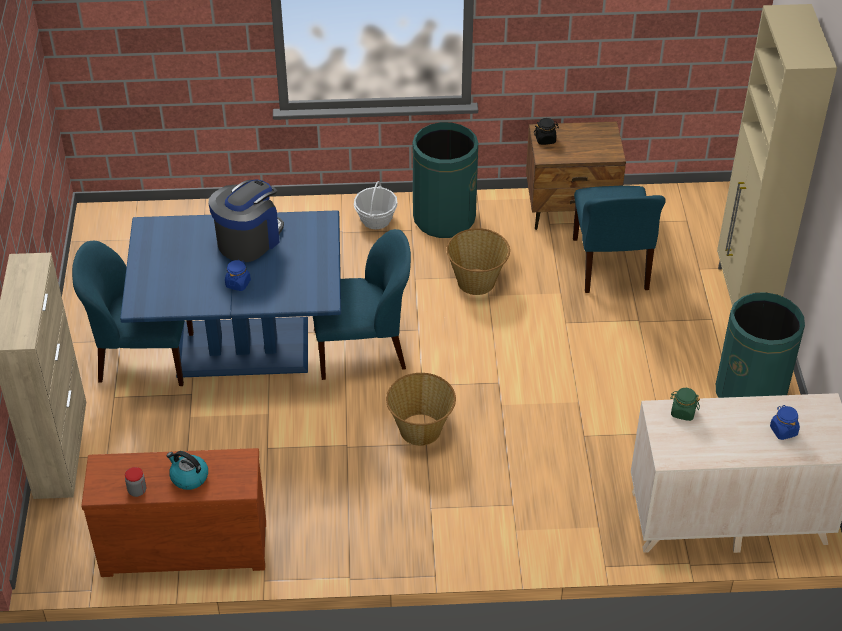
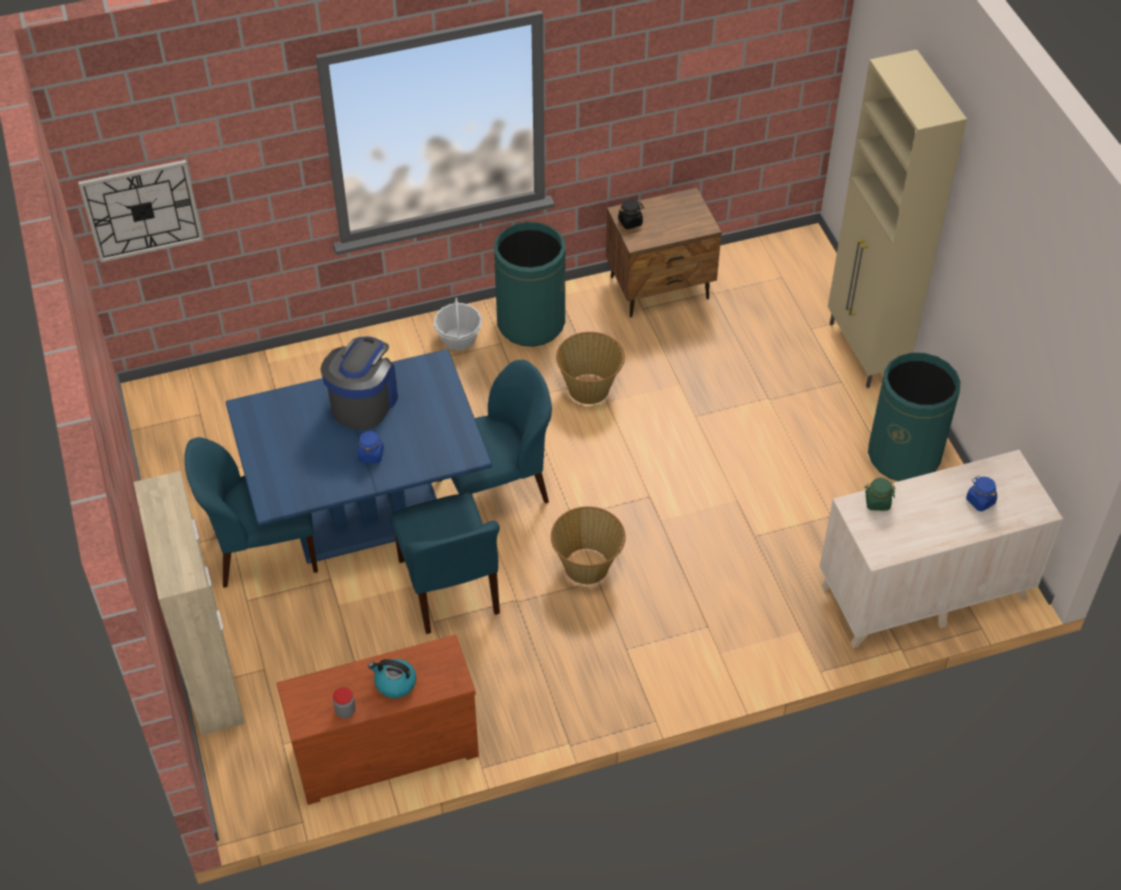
camera: 15 degrees left, 5 degrees up
blue chair [573,186,666,293] -> blue chair moved to [390,493,500,634]
none -> wall clock [78,160,204,263]

